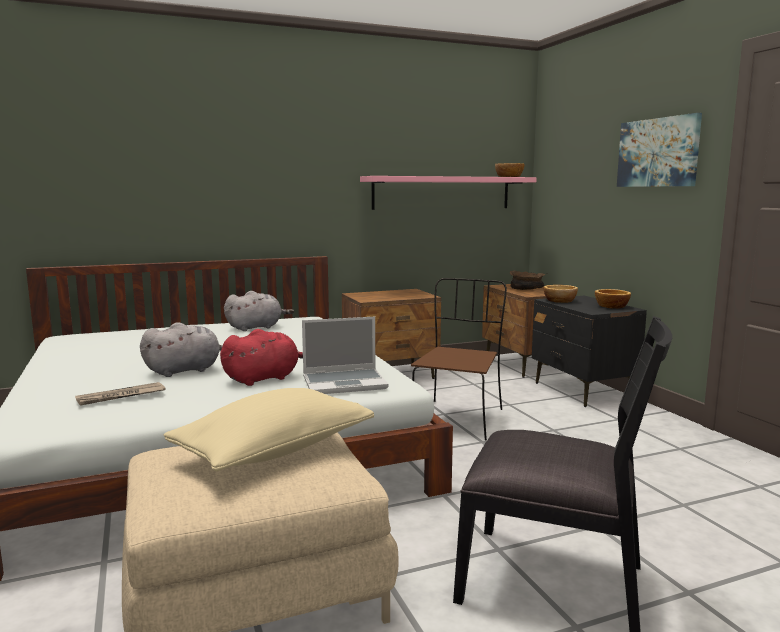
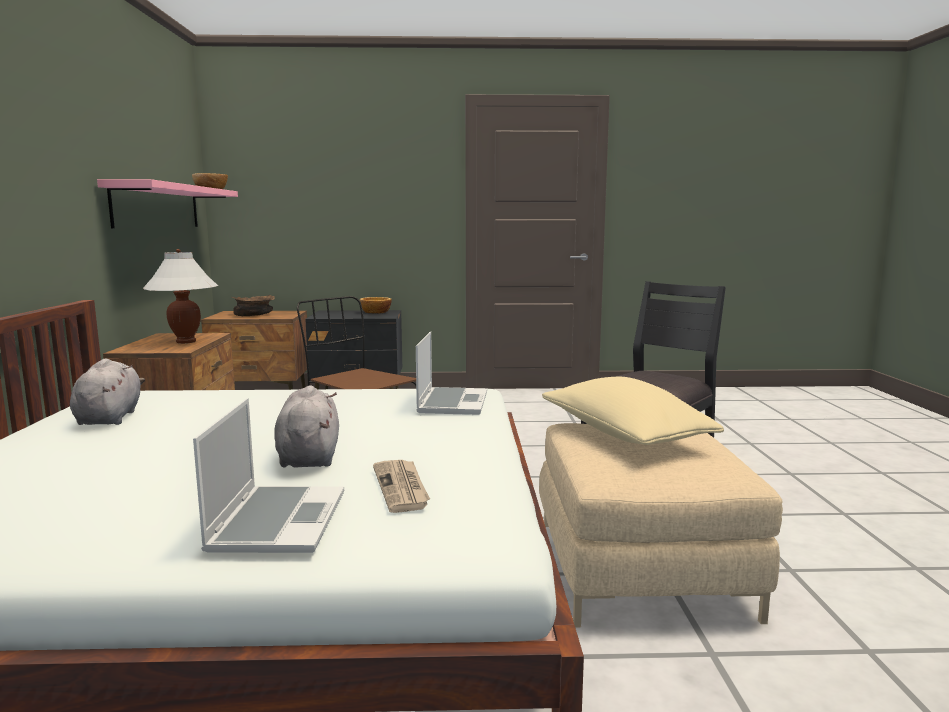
camera: 70 degrees left, 0 degrees up
red plush toy [220,329,303,386] -> none
bowl [544,285,578,303] -> none
picture [617,113,702,187] -> none
none -> white table lamp [143,249,218,344]
none -> laptop [193,398,344,553]

